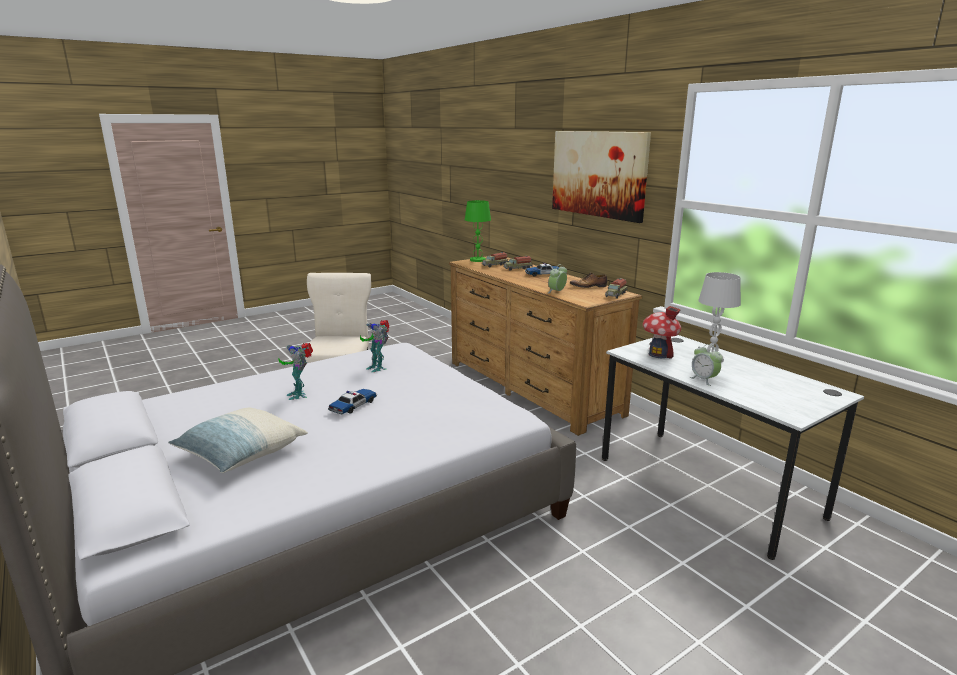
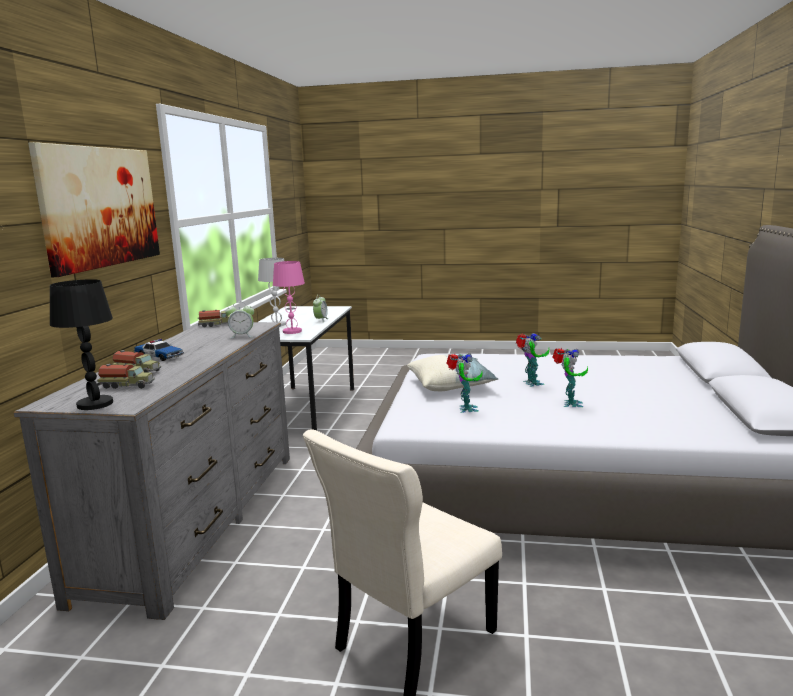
camera: 135 degrees left, 5 degrees down
pillow [168,408,308,473] -> pillow moved to [407,354,499,391]
toy car [328,389,377,415] -> toy robot [516,333,550,387]
brown dresser [449,257,642,436] -> grey dresser [14,322,290,620]
green table lamp [465,200,491,262] -> black table lamp [50,279,113,410]
shoe [570,272,607,288] -> none
toy house [643,306,681,359] -> pink table lamp [273,261,305,334]

